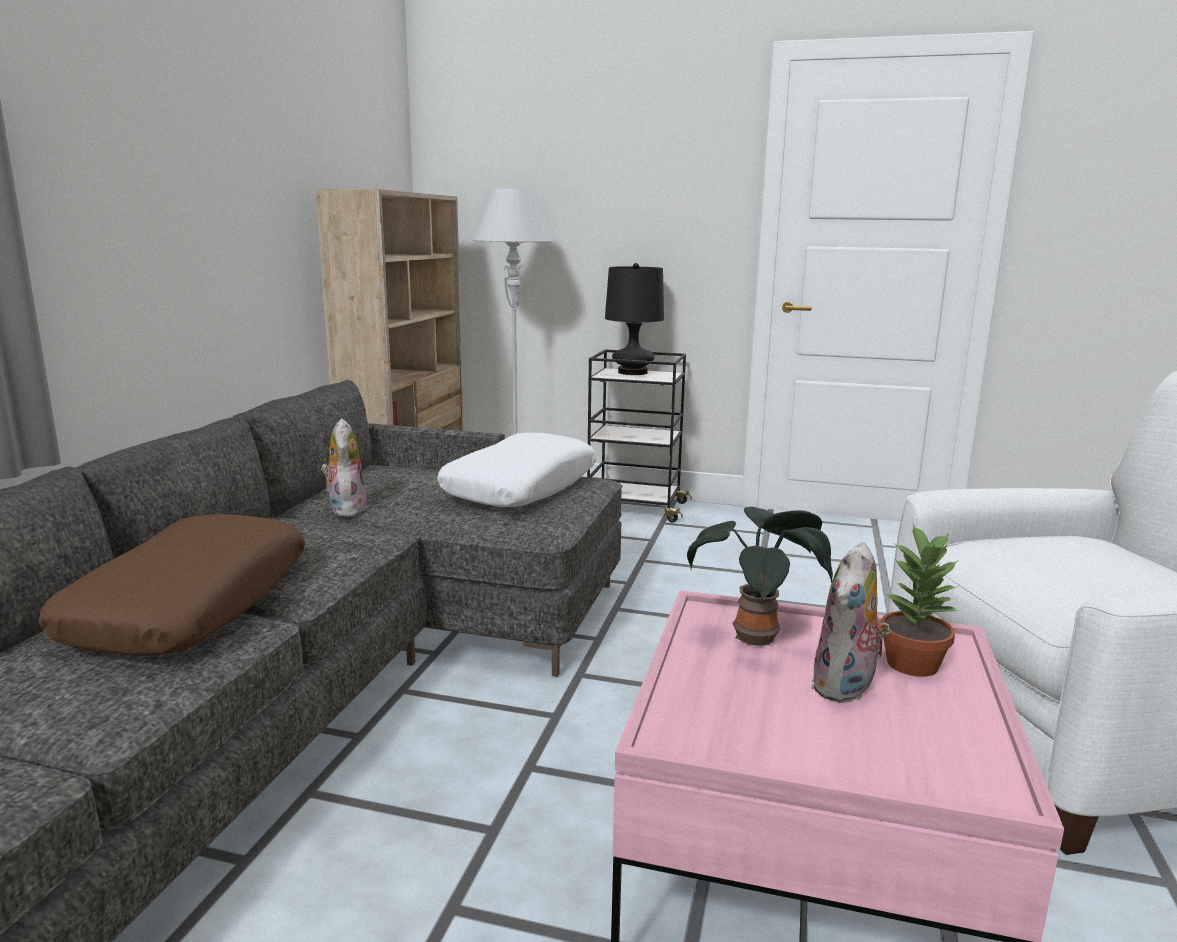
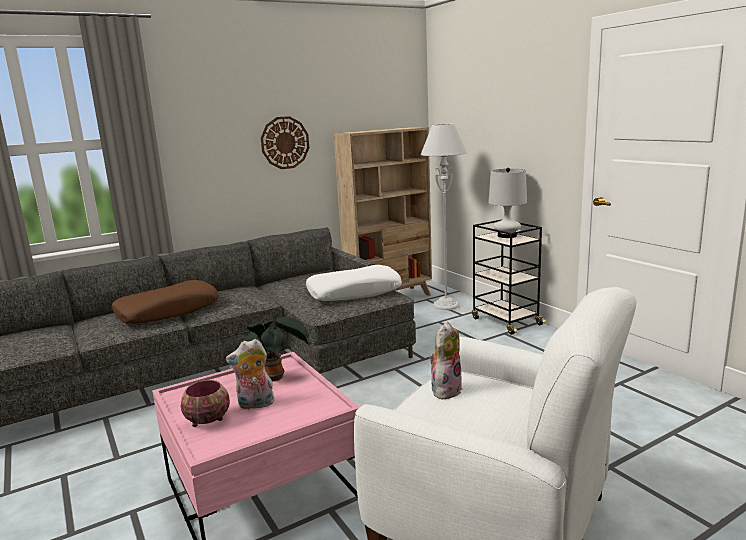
camera: 45 degrees right, 0 degrees up
plush toy [321,418,368,516] -> plush toy moved to [429,322,462,399]
black table lamp [605,263,664,375] -> white table lamp [489,168,527,238]
potted plant [881,524,960,677] -> none
none -> bowl [181,380,230,427]
none -> wall clock [261,116,309,169]

